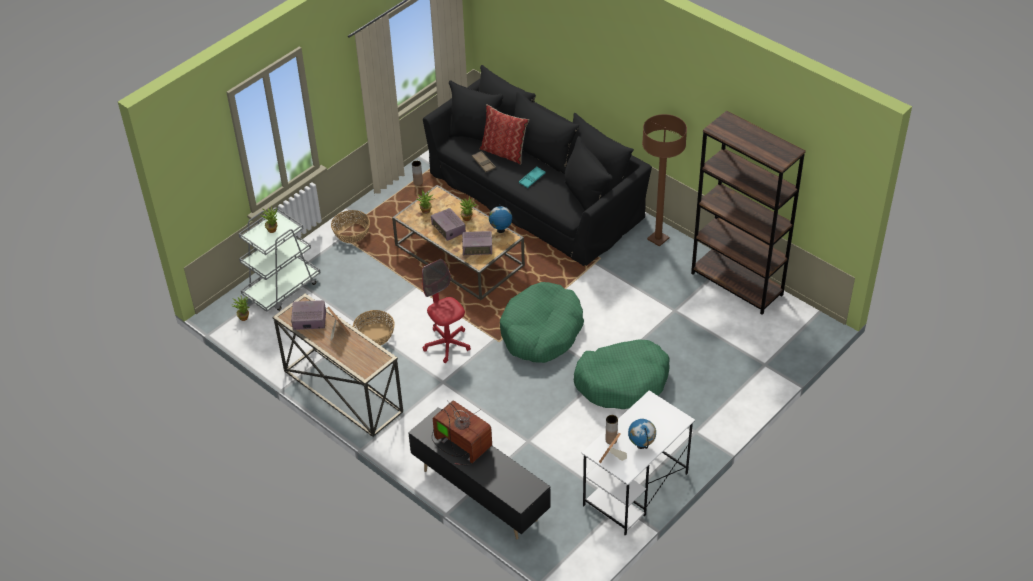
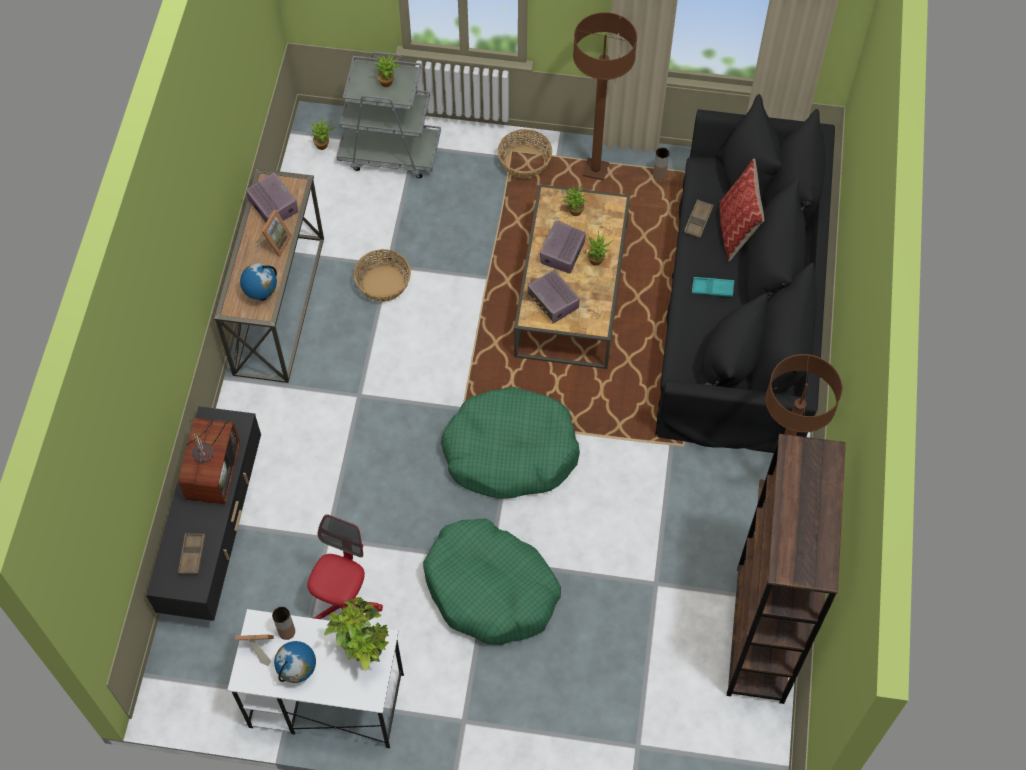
camera: 55 degrees right, 15 degrees up
red office chair [422,259,471,363] -> red office chair moved to [307,514,383,619]
globe [489,205,512,233] -> globe moved to [240,263,277,301]
none -> brown tray [178,533,205,575]
none -> potted plant [324,597,389,671]
none -> brown floor lamp [573,12,637,181]

